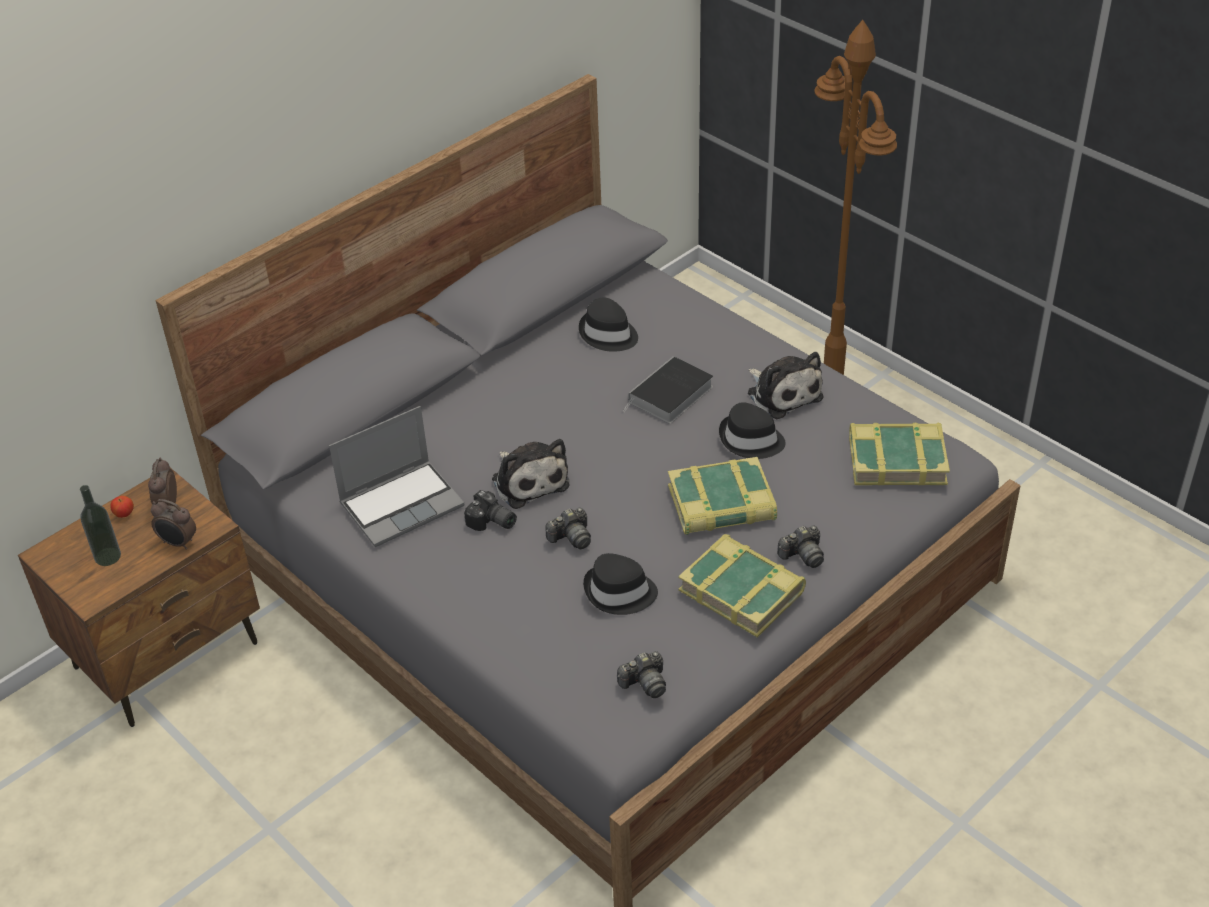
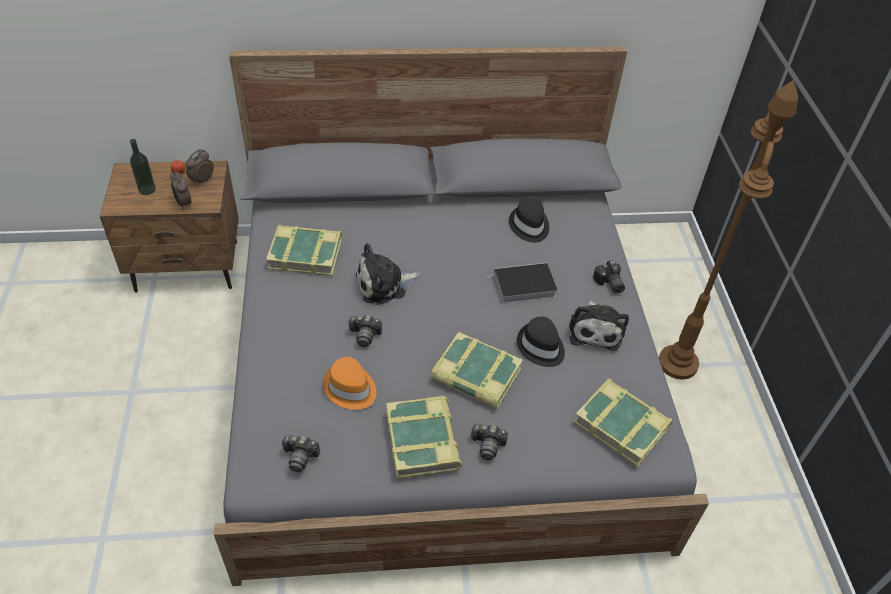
camera: 35 degrees right, 5 degrees up
laptop [329,406,465,547] -> book [266,225,342,276]
camera [464,490,517,531] -> camera moved to [593,260,625,294]
plush toy [492,439,569,509] -> plush toy turned 60 degrees clockwise [355,243,419,305]
black hat [583,553,658,615] -> orange hat [323,357,377,410]

